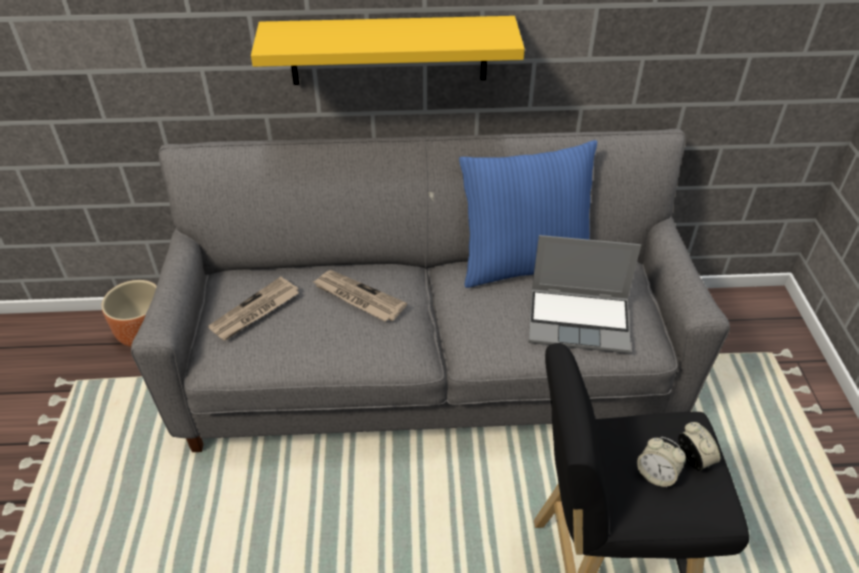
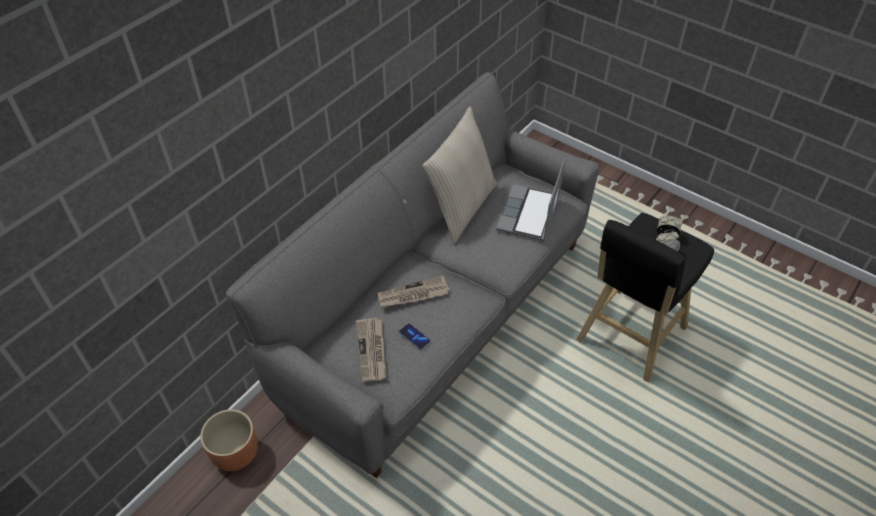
camera: 50 degrees left, 5 degrees up
yellow shelf [251,16,525,85] -> none
blue pillow [459,140,597,288] -> beige pillow [423,107,497,244]
laptop [528,235,641,353] -> laptop turned 150 degrees clockwise [496,159,565,241]
none -> phone [399,323,430,350]

